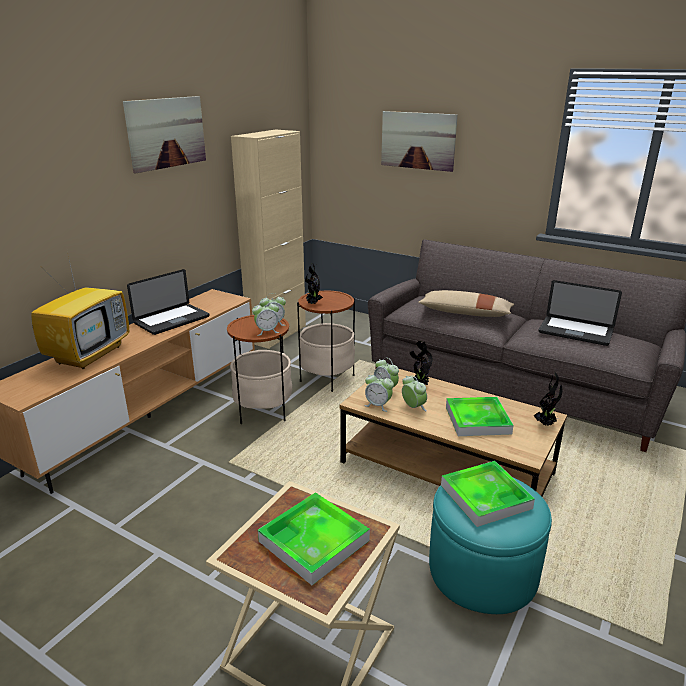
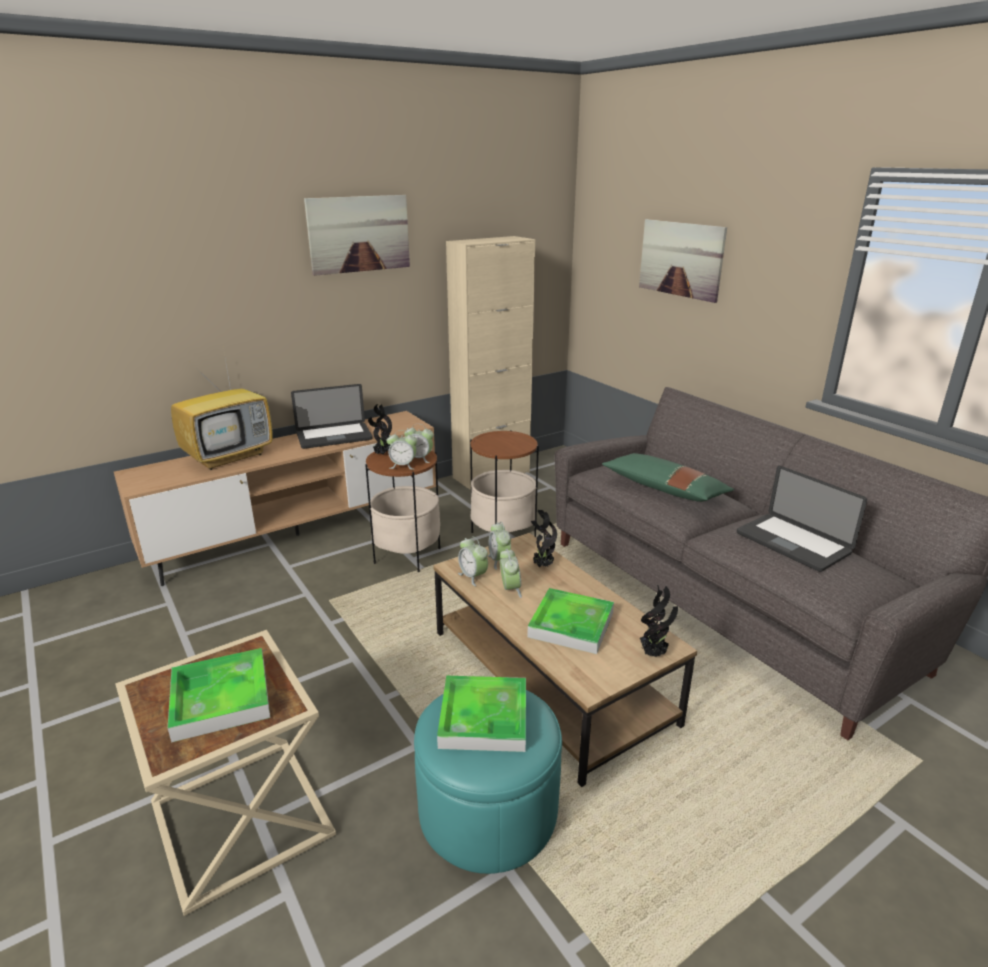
camera: 25 degrees right, 0 degrees up
potted plant [305,264,323,304] -> potted plant moved to [368,404,392,455]
beige pillow [418,290,514,317] -> green pillow [602,453,734,502]

